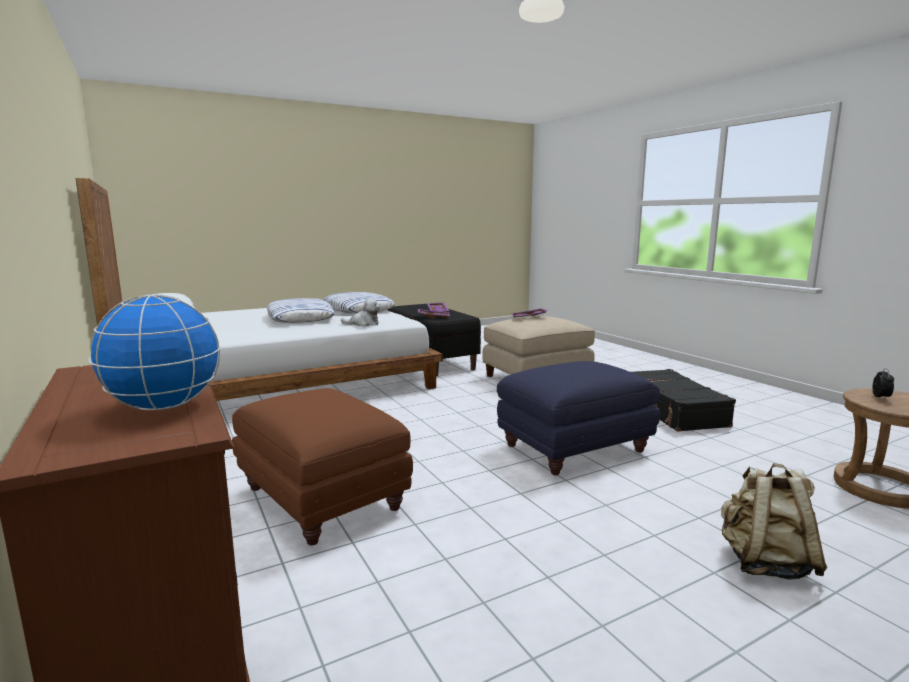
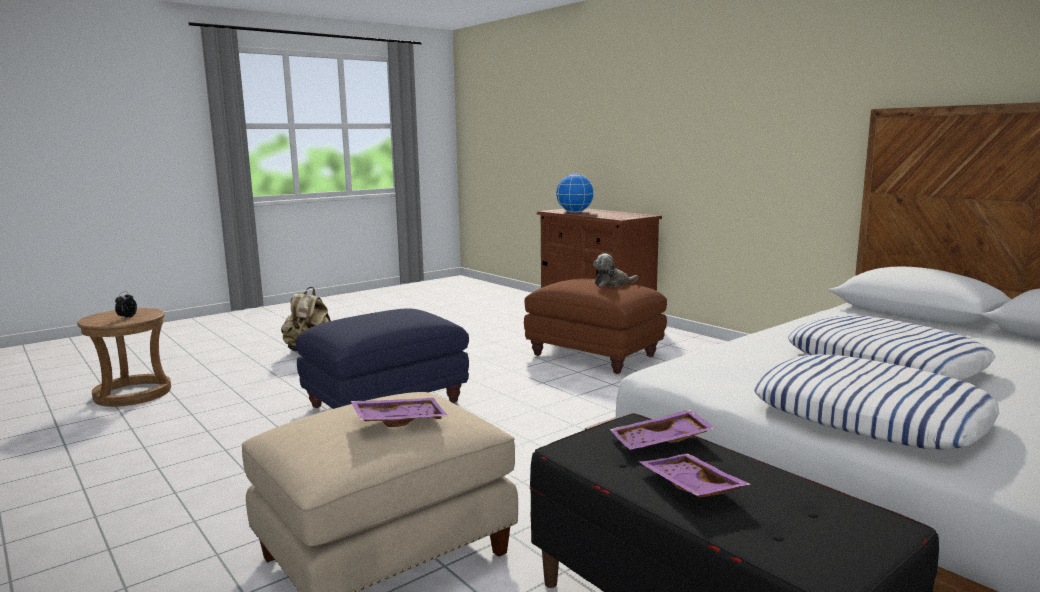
camera: 170 degrees right, 0 degrees up
plush toy [341,298,381,327] -> plush toy moved to [593,253,638,287]
black suitcase [632,369,736,432] -> none

